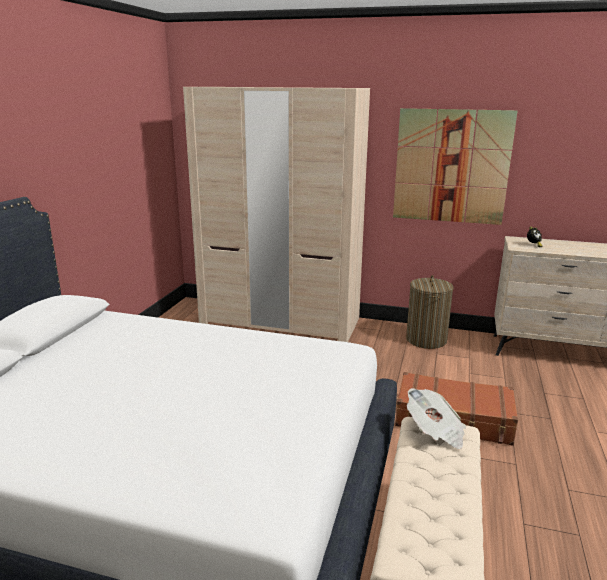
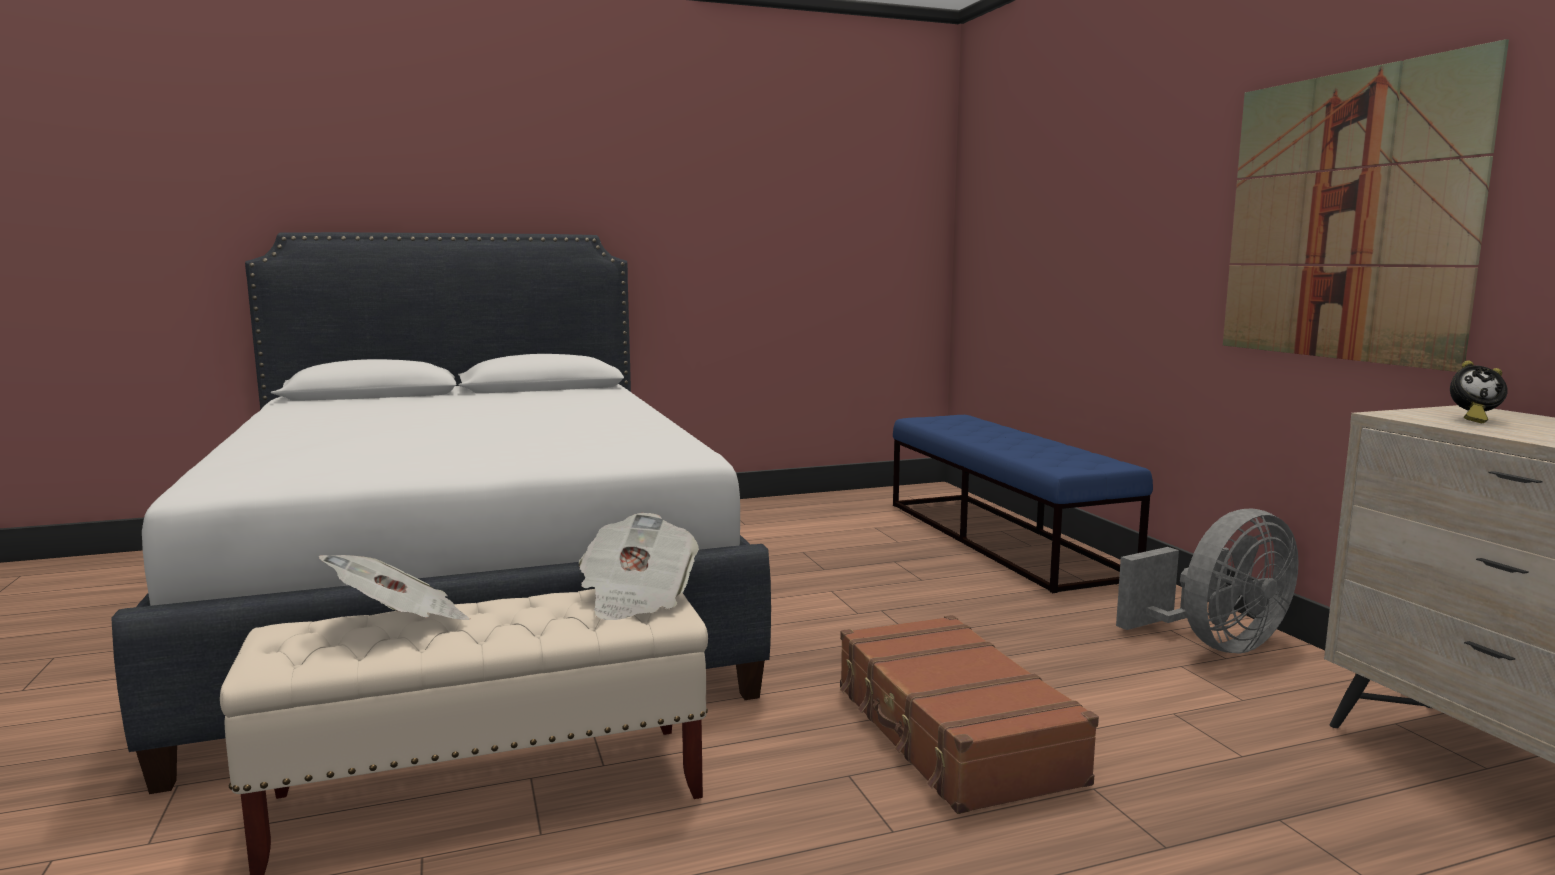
camera: 55 degrees right, 10 degrees down
beige wardrobe [183,87,370,342] -> blue bench [893,415,1153,593]
laundry basket [406,275,453,349] -> grey fan [1116,508,1299,654]
none -> newspaper [318,555,470,620]

